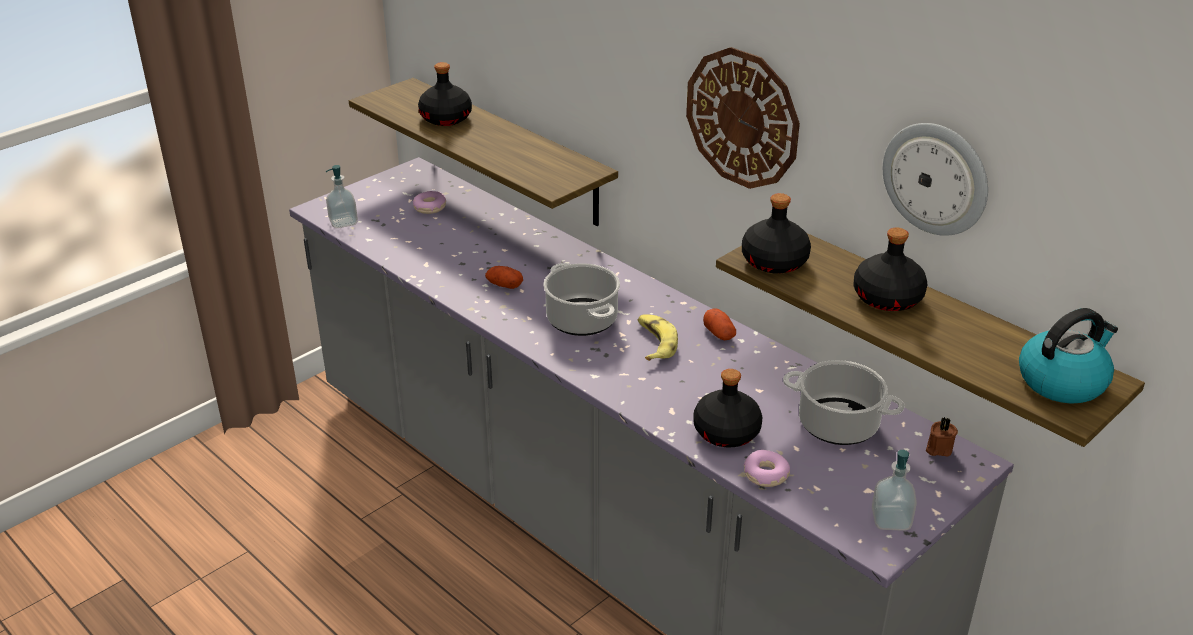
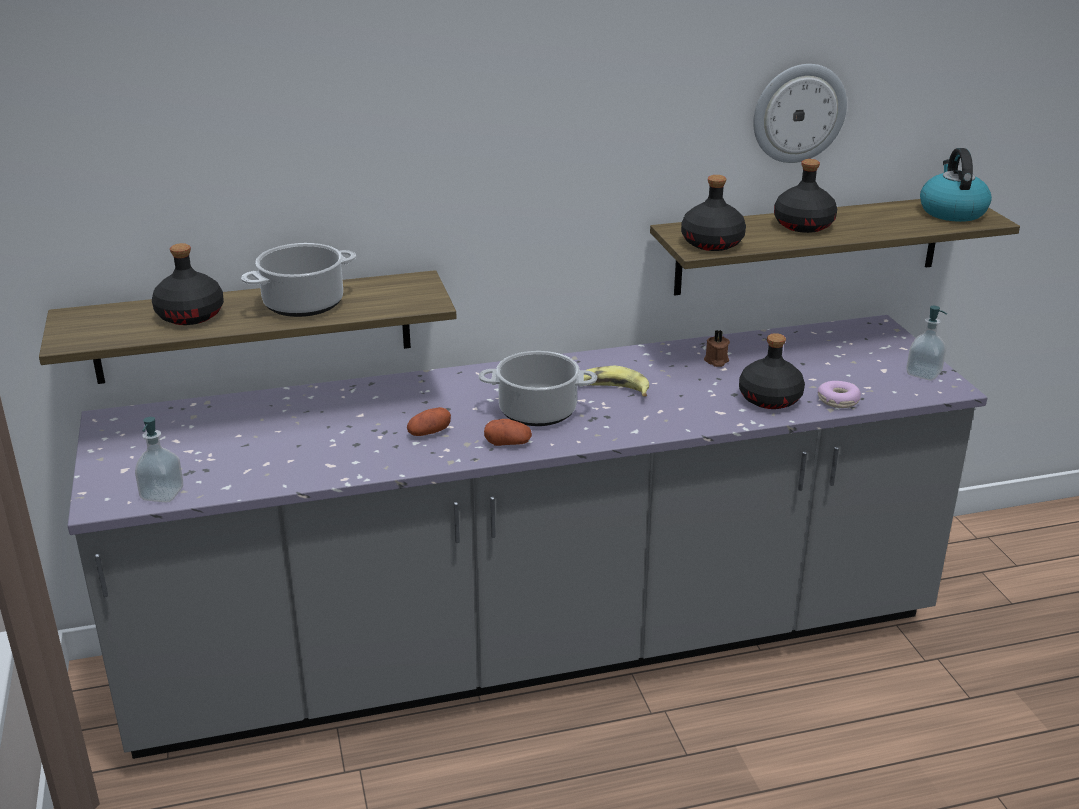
camera: 60 degrees left, 5 degrees down
donut [413,191,446,214] -> none
wall clock [686,47,800,189] -> none
potato [703,309,736,340] -> potato moved to [484,419,532,446]
cooking pot [783,360,904,445] -> cooking pot moved to [241,243,357,317]
brown candle [926,417,958,457] -> brown candle moved to [704,330,730,367]

